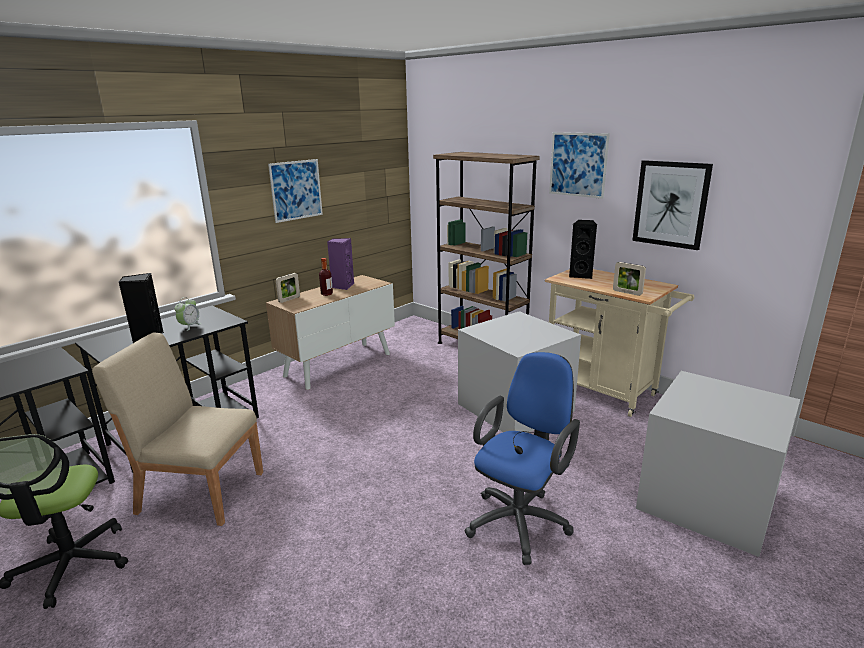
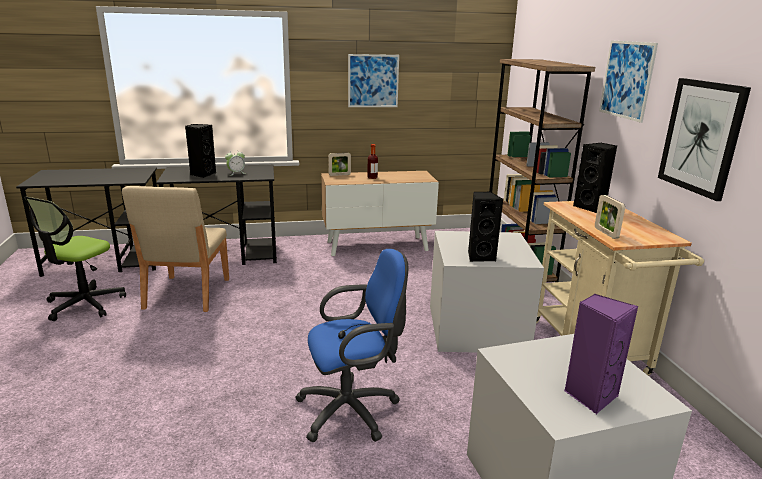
camera: 35 degrees right, 0 degrees up
beige chair [92,332,263,526] -> beige chair turned 135 degrees counterclockwise [122,186,229,312]
purple speaker [327,238,354,290] -> purple speaker moved to [564,294,638,414]
none -> black speaker [468,192,503,262]

